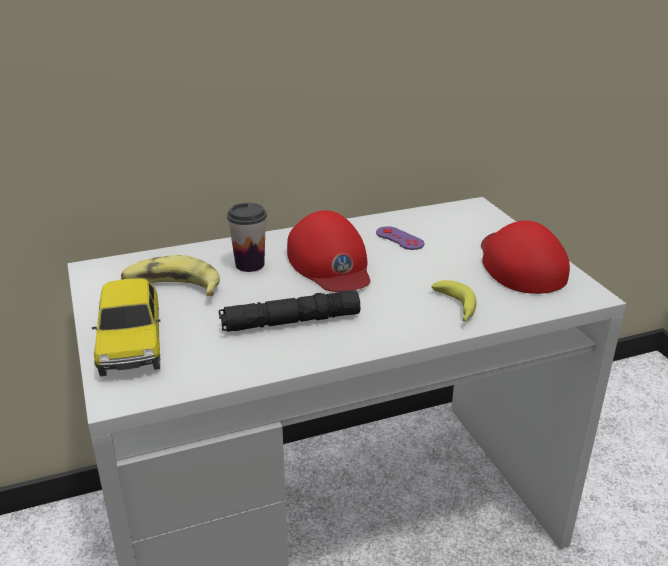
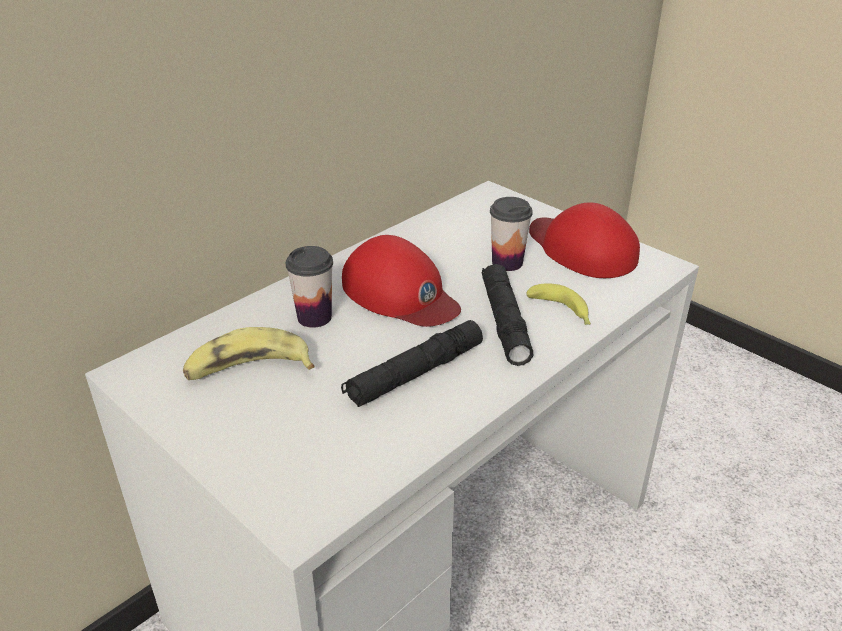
camera: 25 degrees left, 5 degrees up
toy car [92,279,161,377] -> none
purple game controller [376,226,424,250] -> none
none -> black flashlight [482,264,533,366]
none -> cup [490,197,533,271]

